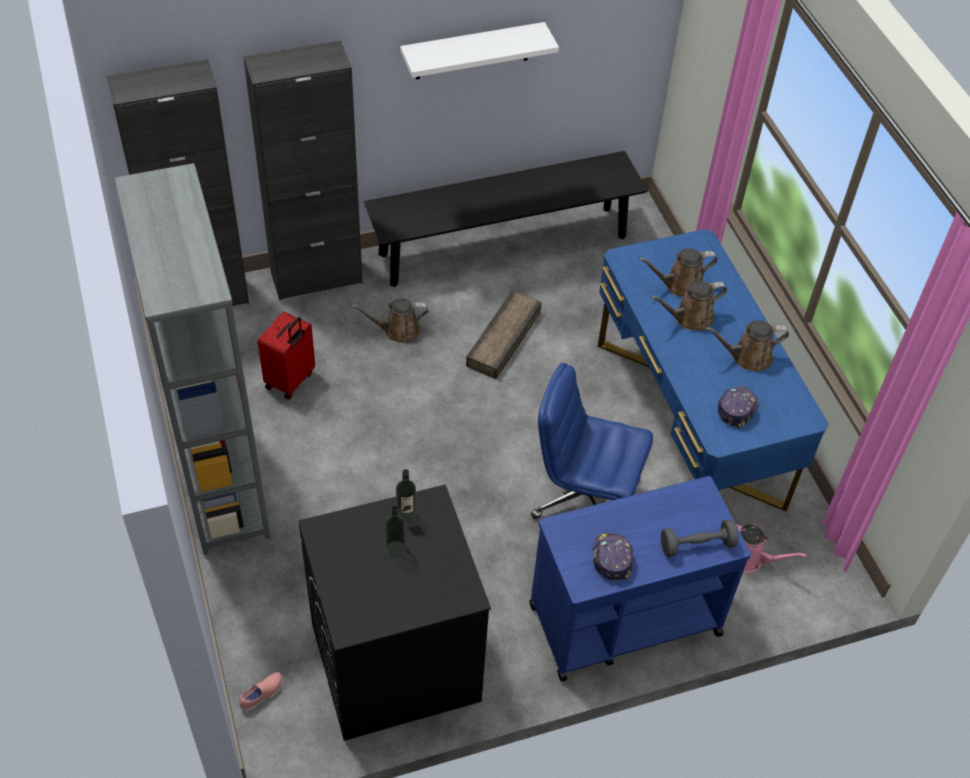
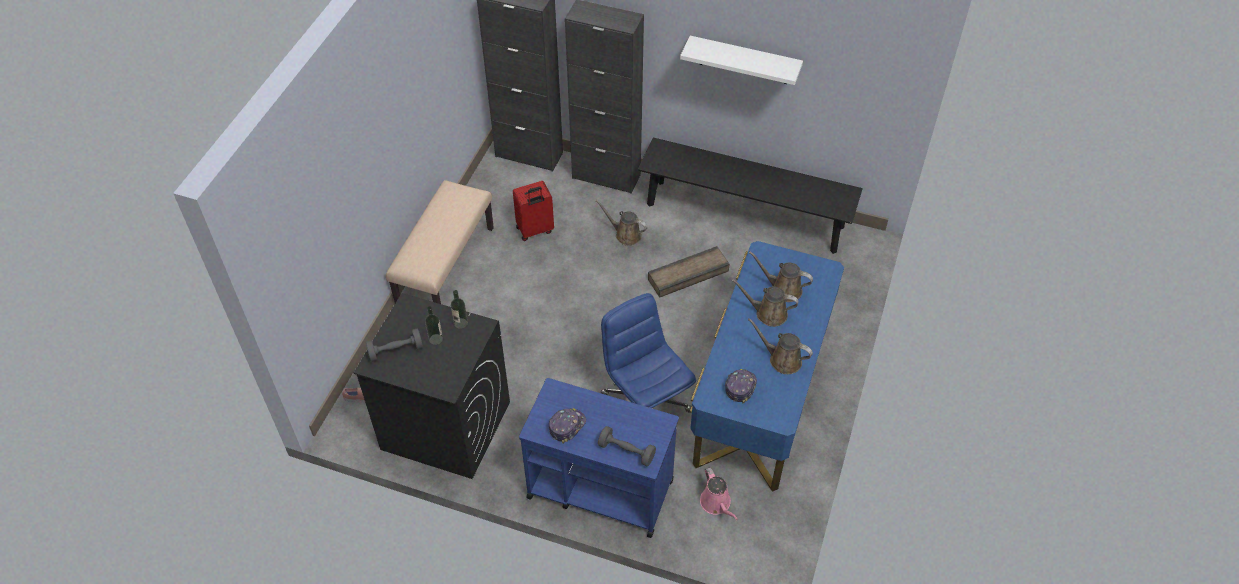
camera: 40 degrees right, 0 degrees up
grey bookcase [115,163,271,554] -> beige bench [386,180,494,304]
cap [718,387,759,429] -> cap turned 45 degrees counterclockwise [725,369,757,404]
none -> grey dumbbell [366,329,423,362]

